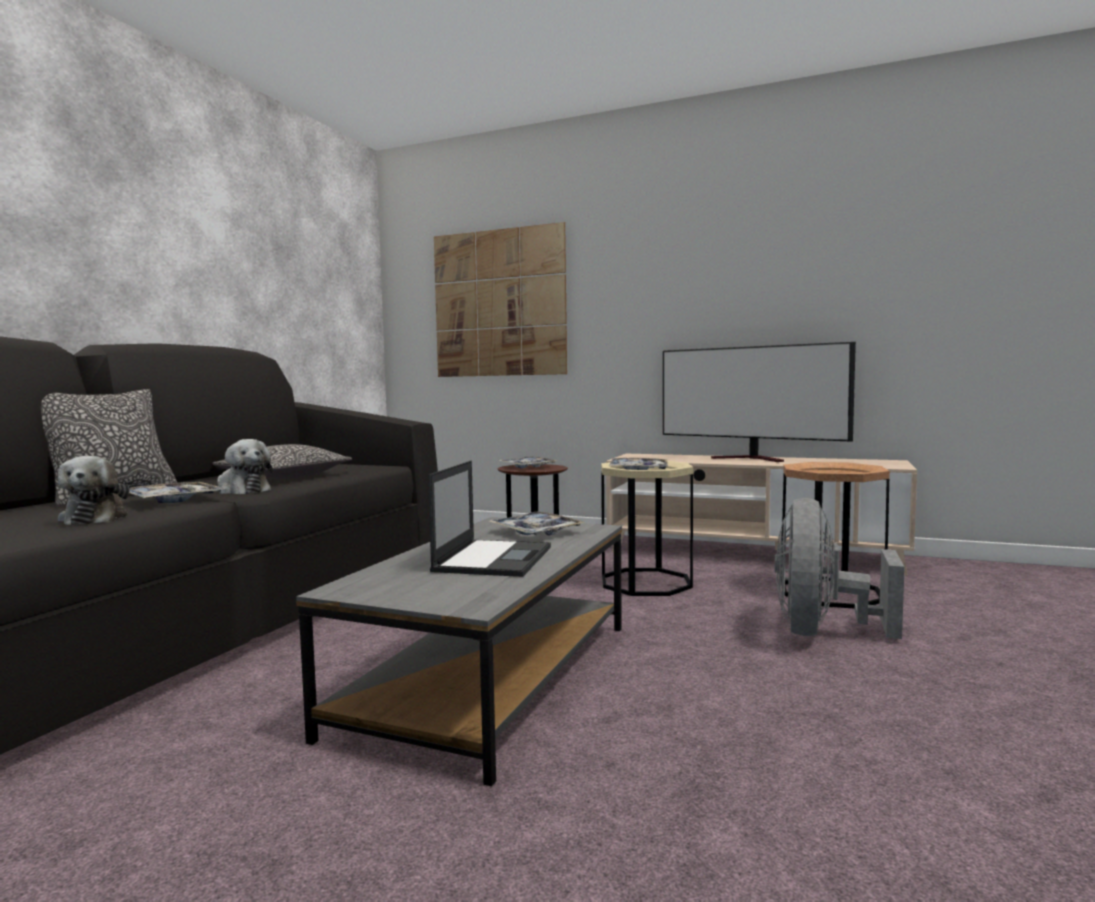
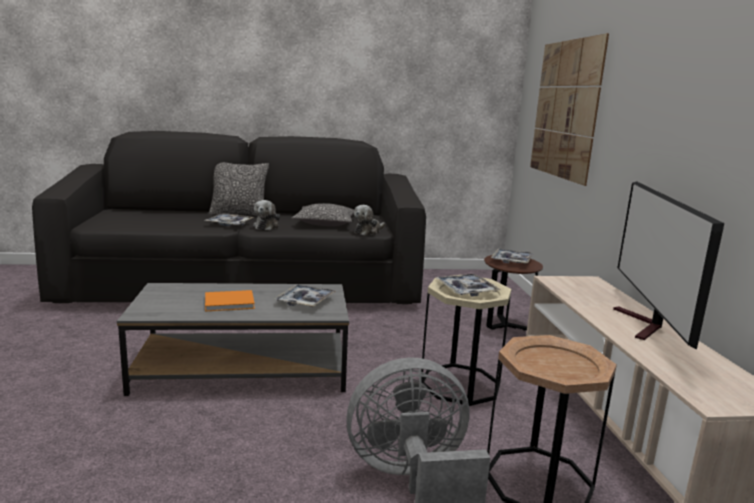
camera: 60 degrees right, 10 degrees up
plush toy [58,456,130,525] -> plush toy moved to [354,205,385,236]
laptop [428,460,551,577] -> orange book [205,290,255,311]

